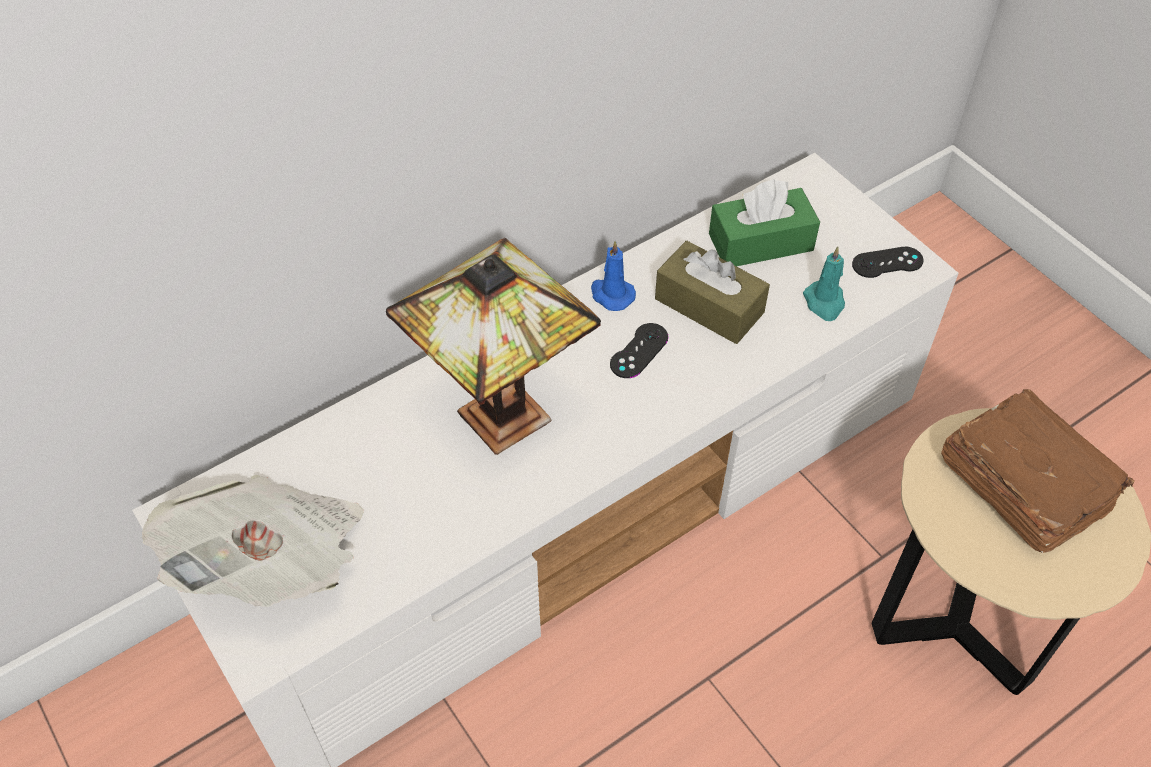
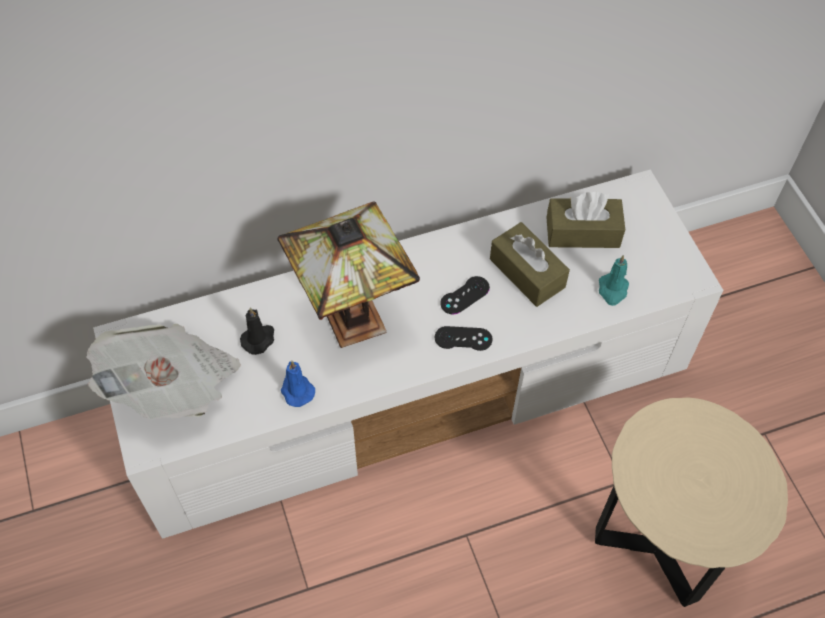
camera: 15 degrees right, 5 degrees up
blue candle [591,241,636,311] -> blue candle moved to [281,361,315,407]
green tissue box [709,179,820,267] -> brown tissue box [547,192,625,248]
black game controller [852,247,923,278] -> black game controller moved to [435,326,493,351]
brown book [941,389,1134,553] -> none
none -> black candle [240,307,274,355]

